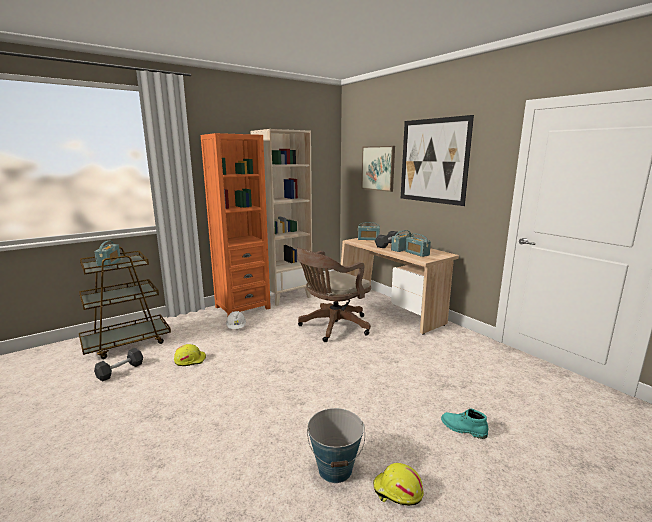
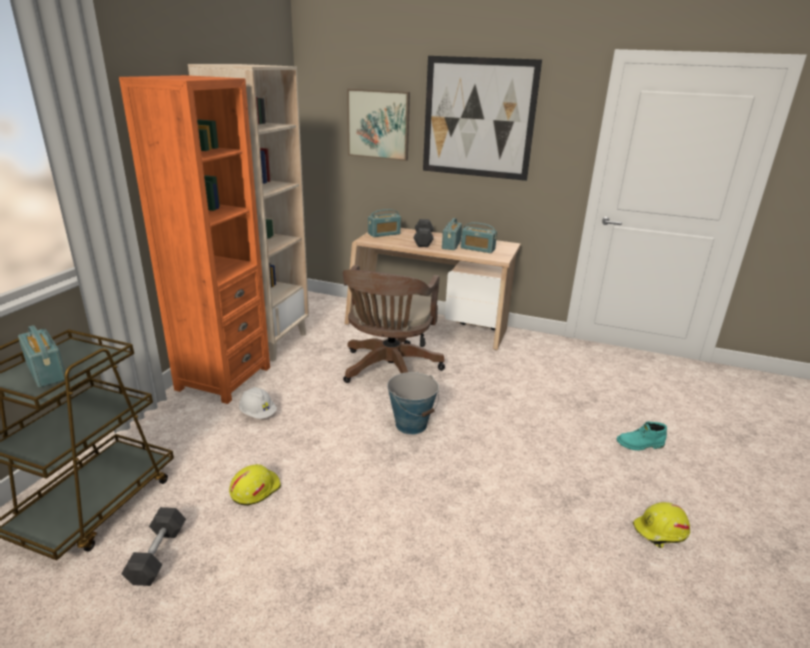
camera: 35 degrees left, 10 degrees up
bucket [307,408,365,483] -> bucket moved to [387,372,439,435]

